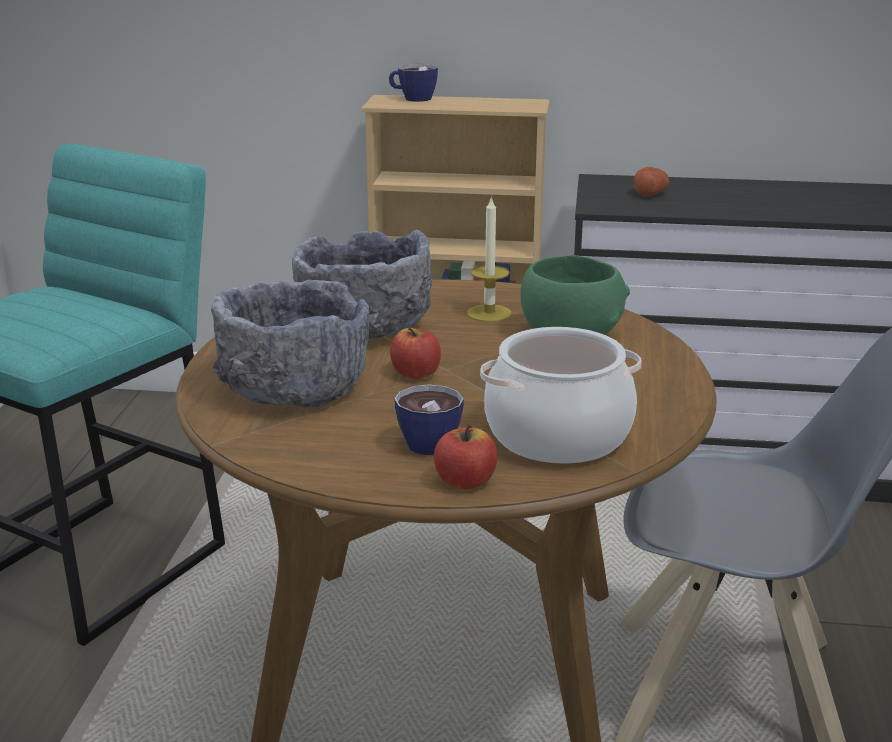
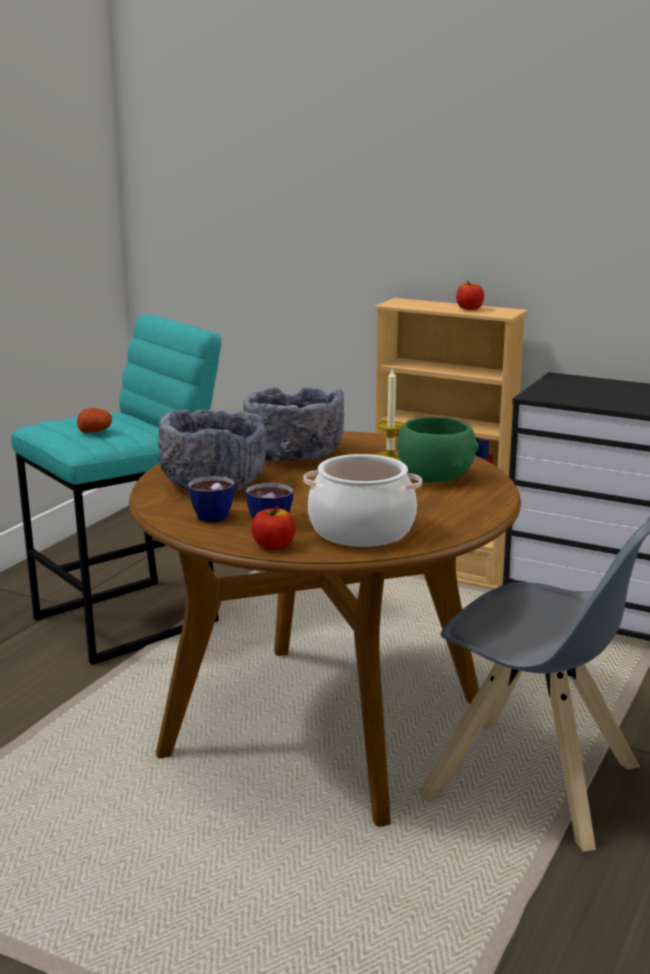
camera: 20 degrees right, 5 degrees down
cup [389,64,438,102] -> cup moved to [188,476,235,522]
apple [390,327,441,379] -> apple moved to [456,281,484,310]
potato [633,167,669,197] -> potato moved to [77,408,112,433]

